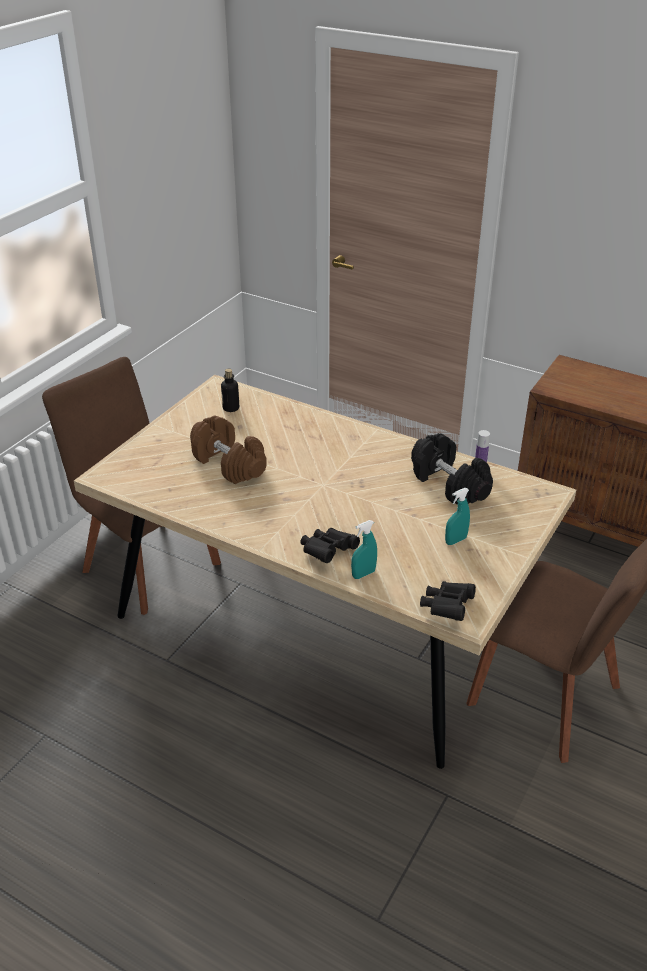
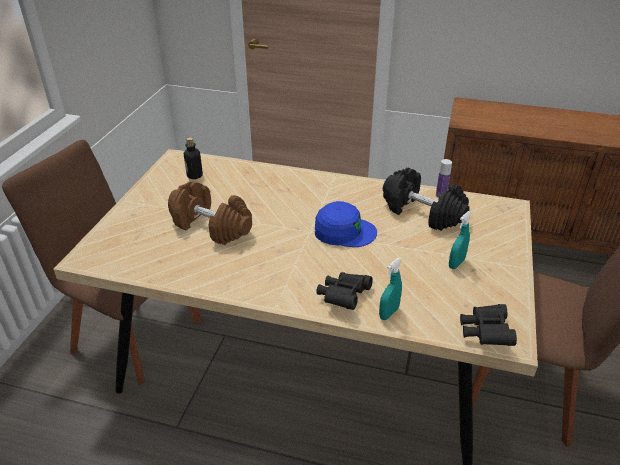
camera: 15 degrees left, 0 degrees up
none -> blue cap [315,201,377,247]

